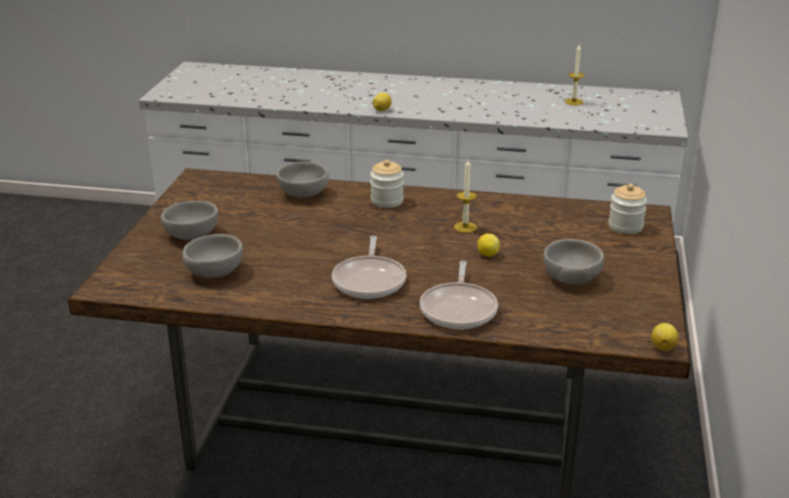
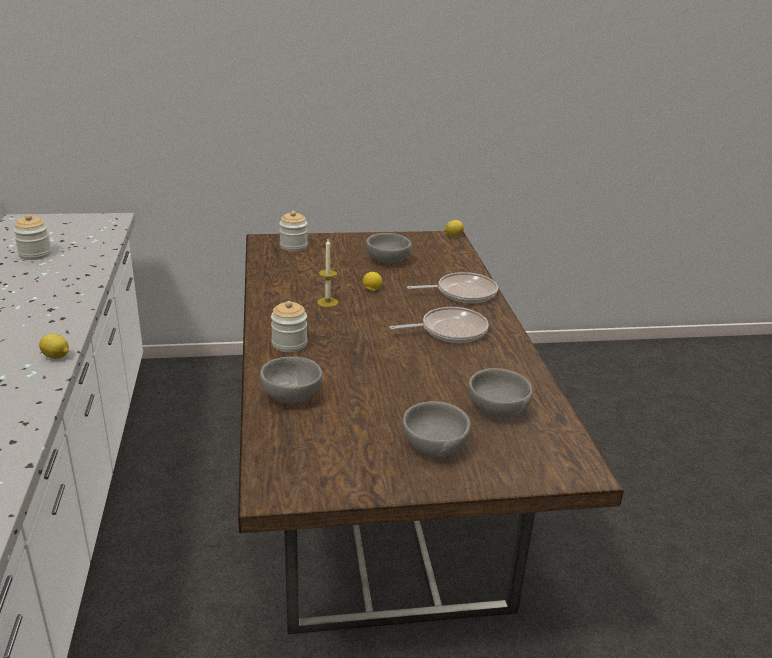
camera: 110 degrees left, 0 degrees up
candle [565,45,584,106] -> jar [13,214,51,260]

